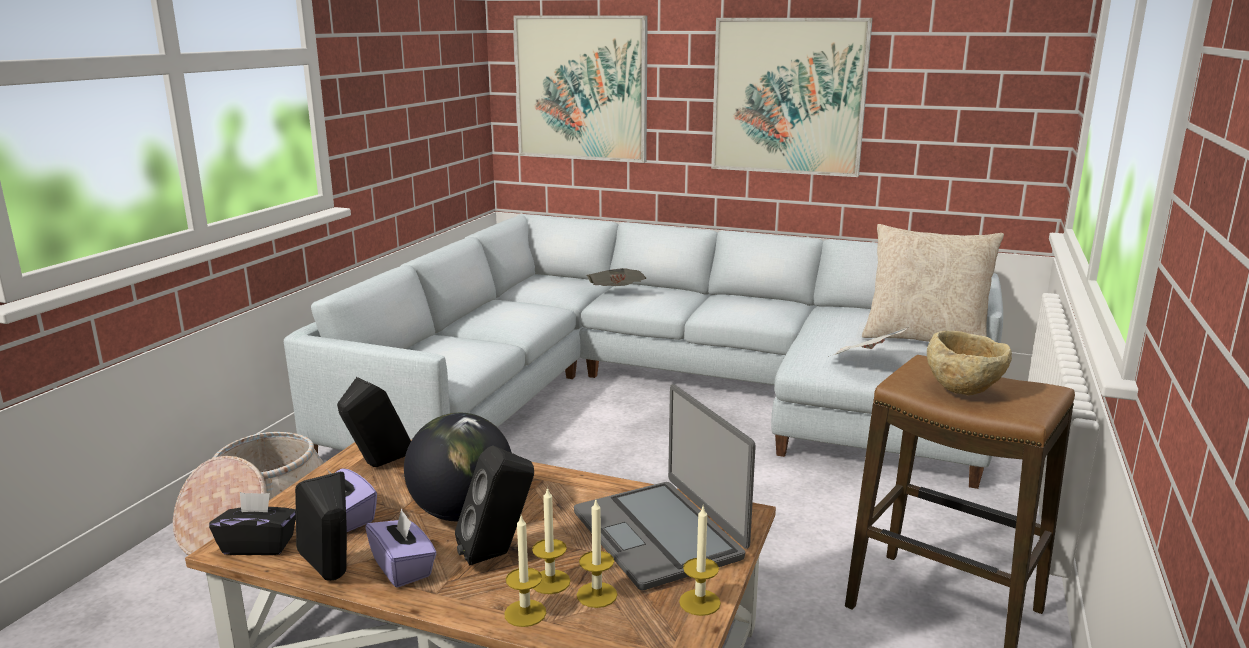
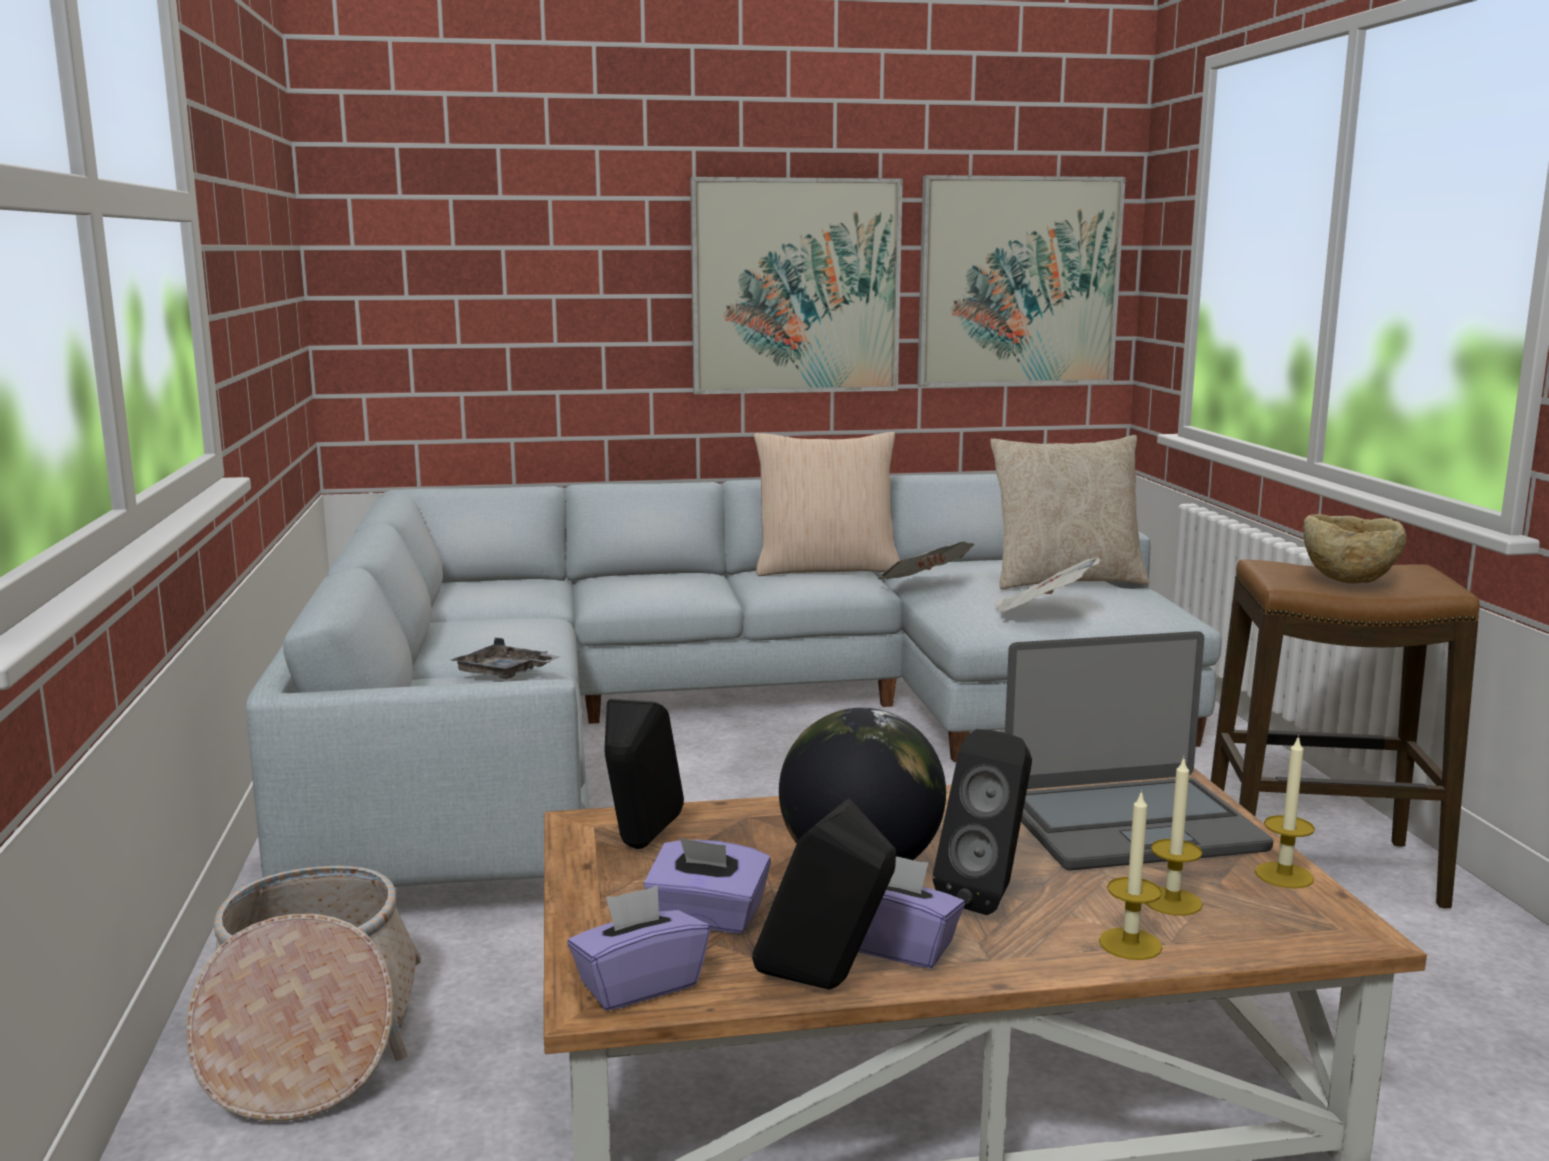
camera: 30 degrees left, 5 degrees down
black tissue box [209,492,296,555] -> purple tissue box [568,885,710,1011]
picture [513,15,648,163] -> picture moved to [917,175,1126,387]
candle [532,487,571,594] -> none
laptop [574,384,756,590] -> laptop turned 45 degrees counterclockwise [1005,631,1273,871]
newspaper [586,268,646,286] -> newspaper moved to [878,542,974,579]
none -> grey tray [451,638,560,679]
none -> beige pillow [754,432,900,576]

